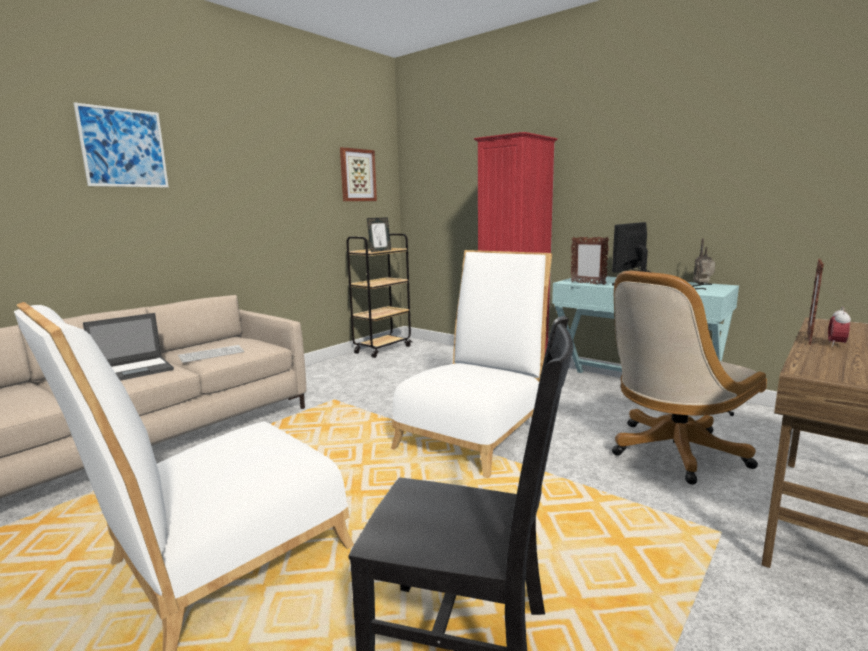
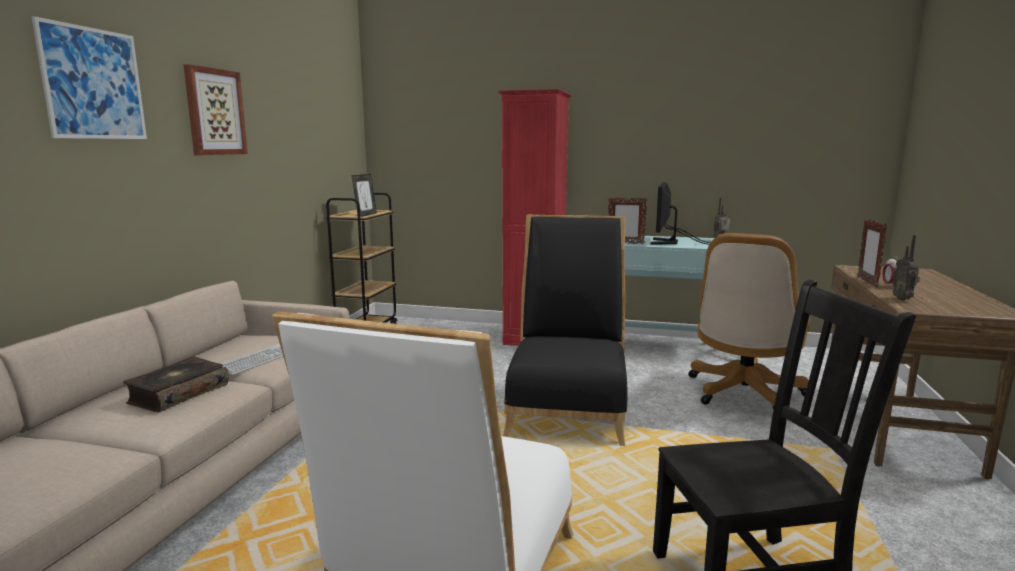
camera: 25 degrees left, 0 degrees up
laptop [83,313,174,381] -> book [123,357,229,413]
picture [340,147,377,201] -> picture moved to [184,64,248,155]
white chair [391,250,552,478] -> black chair [503,215,628,446]
none -> radio [892,235,920,300]

